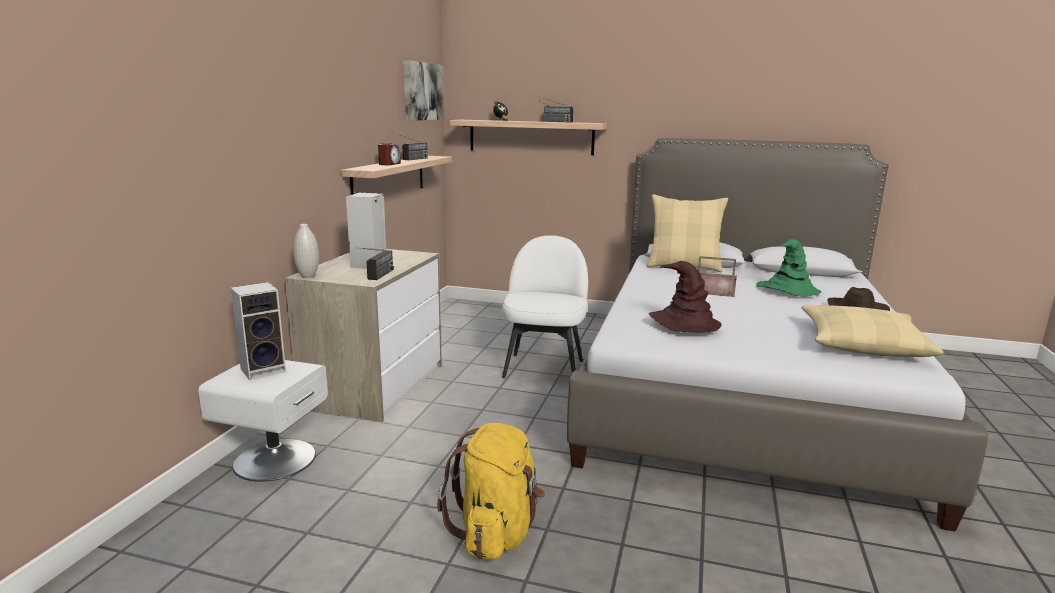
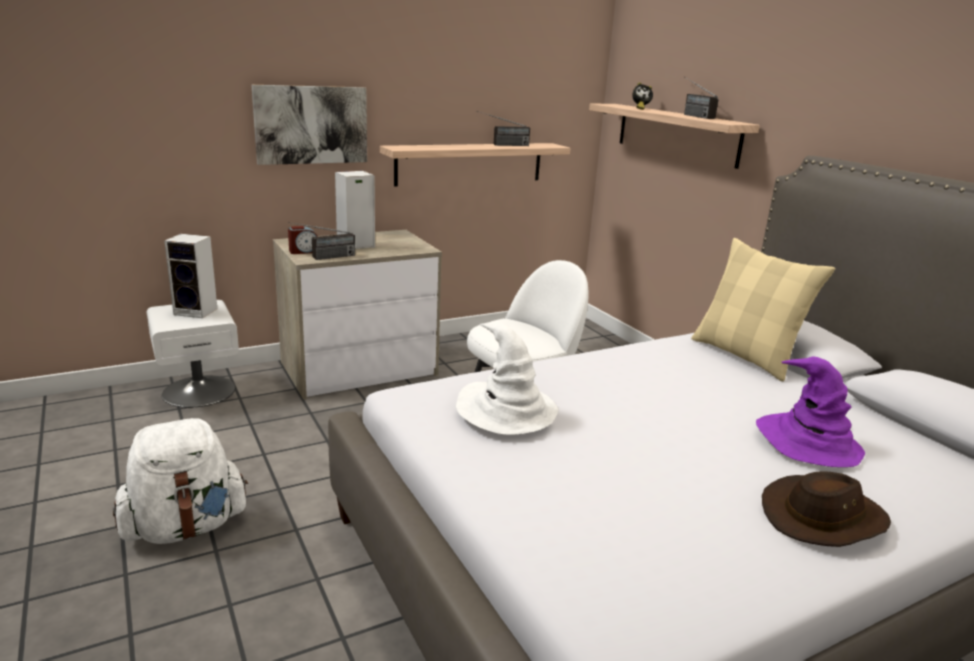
camera: 45 degrees right, 5 degrees up
white vase [293,224,319,278] -> none
alarm clock [378,143,401,165] -> alarm clock moved to [288,226,318,254]
picture [403,60,444,121] -> picture moved to [251,85,367,165]
yellow backpack [437,423,545,560] -> white backpack [113,418,248,544]
brown hat [649,261,722,332] -> white hat [456,324,559,435]
brown tray [697,256,737,297] -> none
green hat [756,239,822,297] -> purple hat [756,356,865,467]
beige pillow [801,305,944,357] -> none

